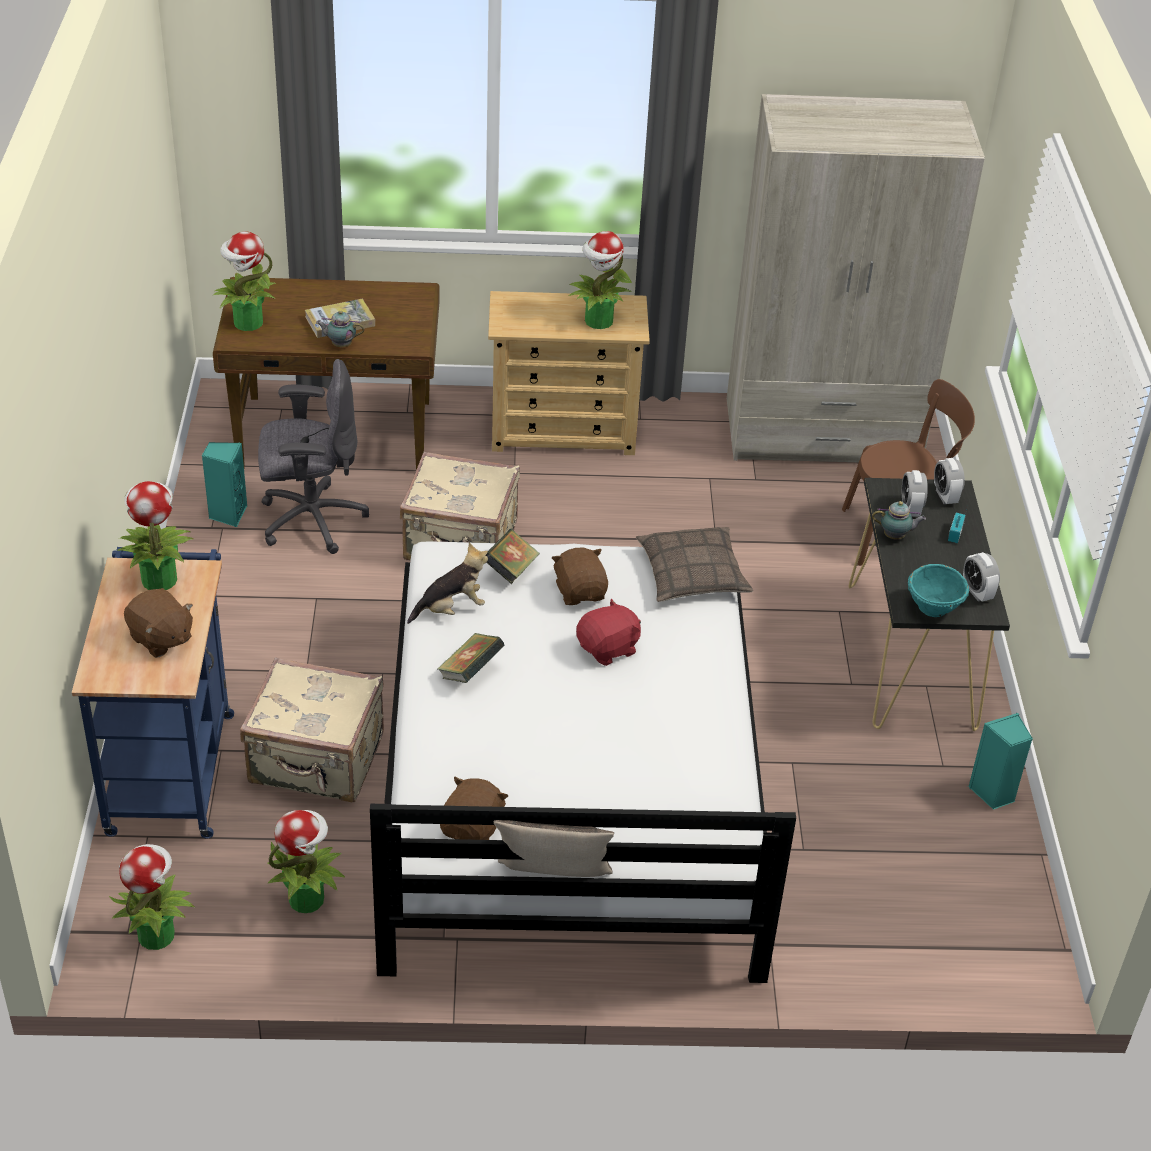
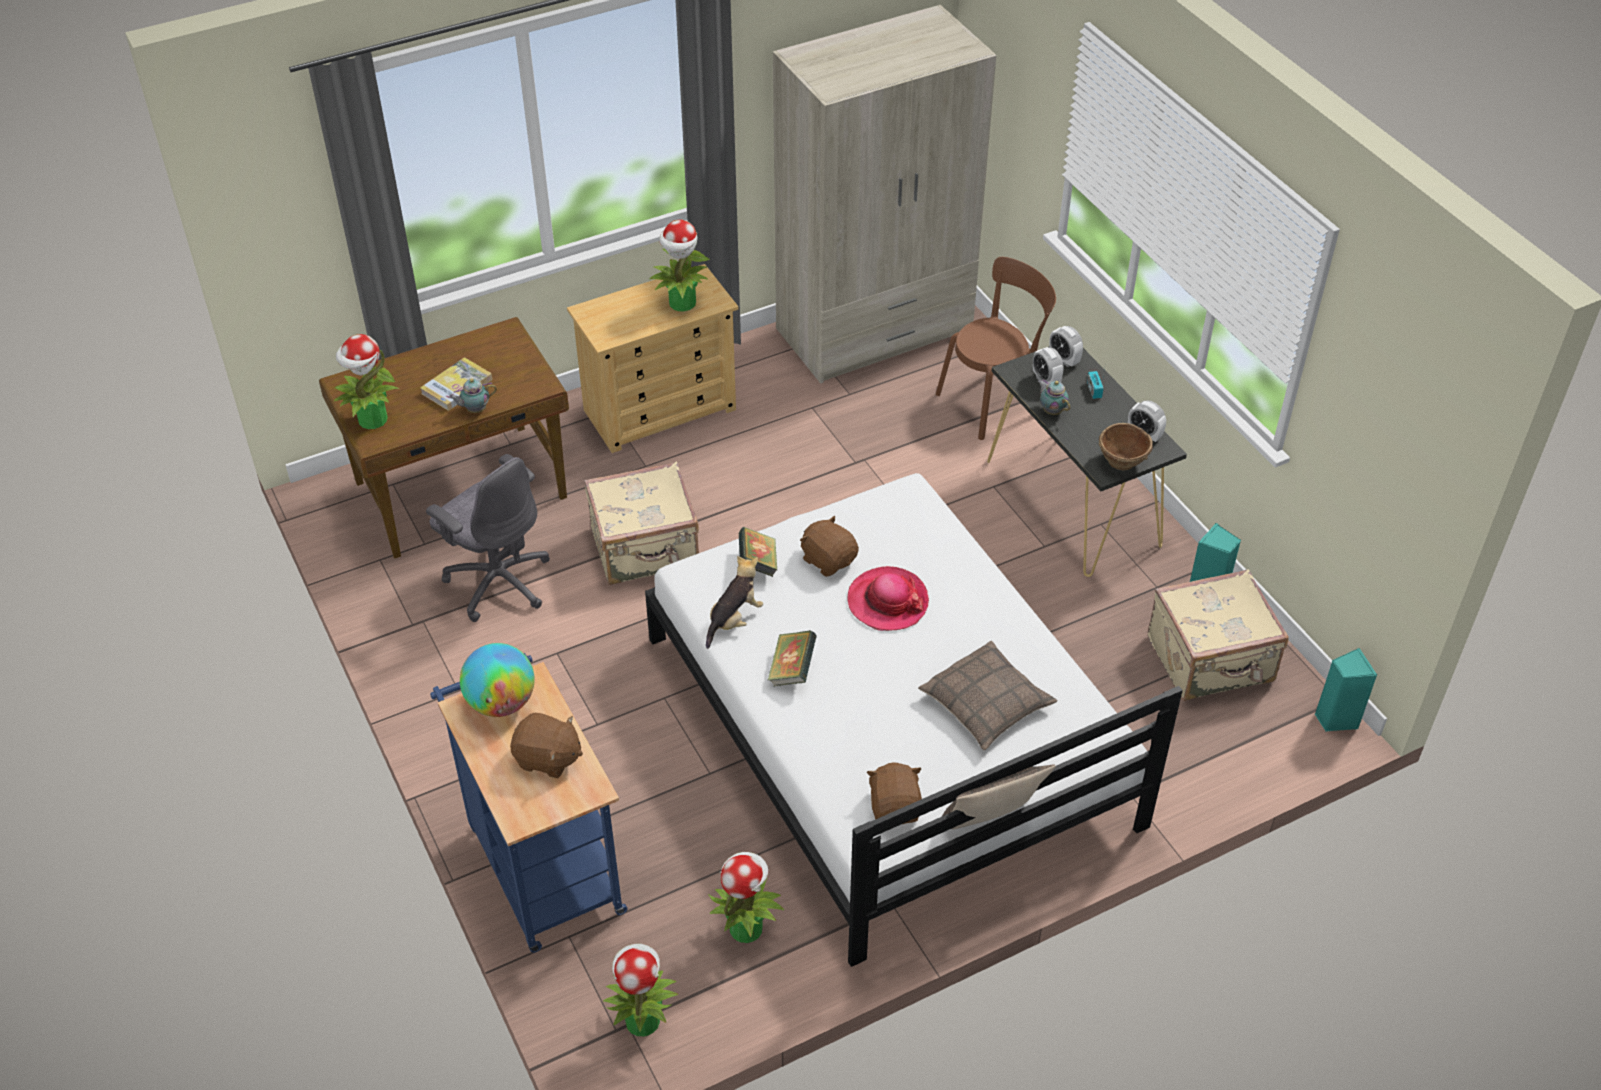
camera: 25 degrees left, 5 degrees up
potted plant [117,481,193,590] -> globe [460,643,535,717]
turquoise speaker [202,442,247,527] -> turquoise speaker moved to [1315,648,1377,731]
beige suitcase [240,658,384,802] -> beige suitcase moved to [1148,569,1289,701]
grey office chair [258,359,369,554] -> grey office chair turned 75 degrees clockwise [426,454,550,622]
red plush toy [576,598,641,666] -> hat [848,566,929,631]
pillow [636,527,754,602] -> pillow moved to [918,641,1057,751]
teapot [872,501,926,540] -> teapot turned 105 degrees counterclockwise [1038,380,1070,415]
turquoise bowl [908,564,969,617] -> brown bowl [1099,423,1153,470]

